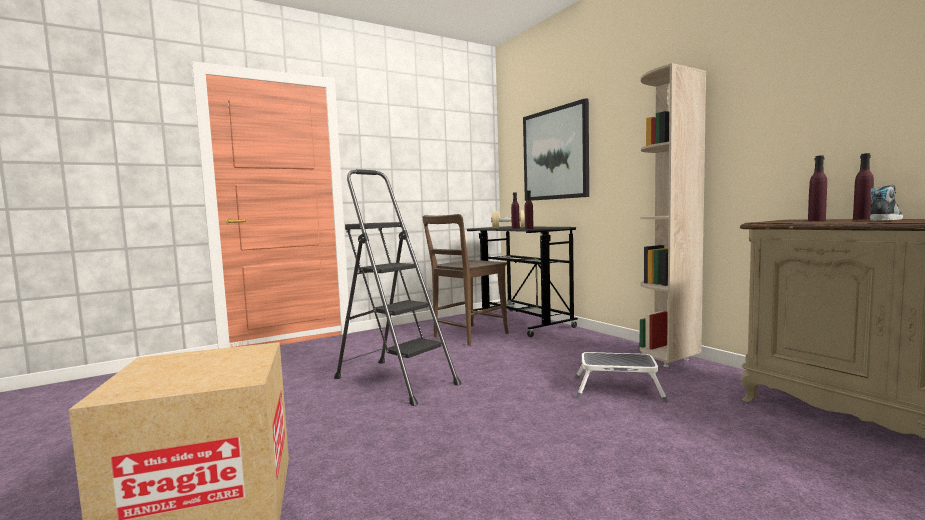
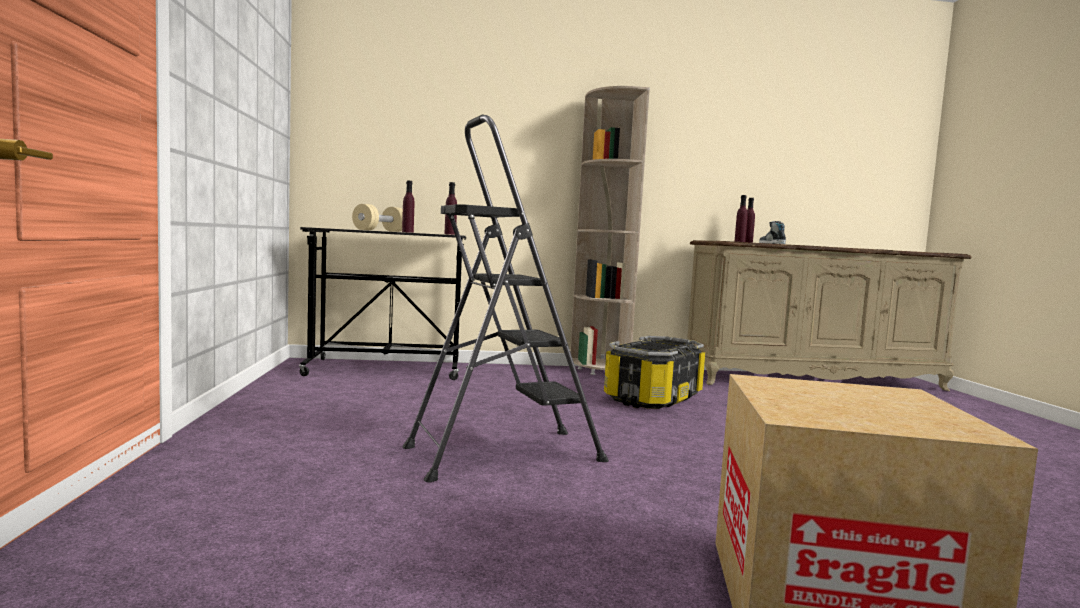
camera: 65 degrees left, 0 degrees up
brown chair [423,214,509,346] -> none
picture [523,98,589,201] -> none
grey step ladder [575,352,669,403] -> storage box [604,336,705,409]

